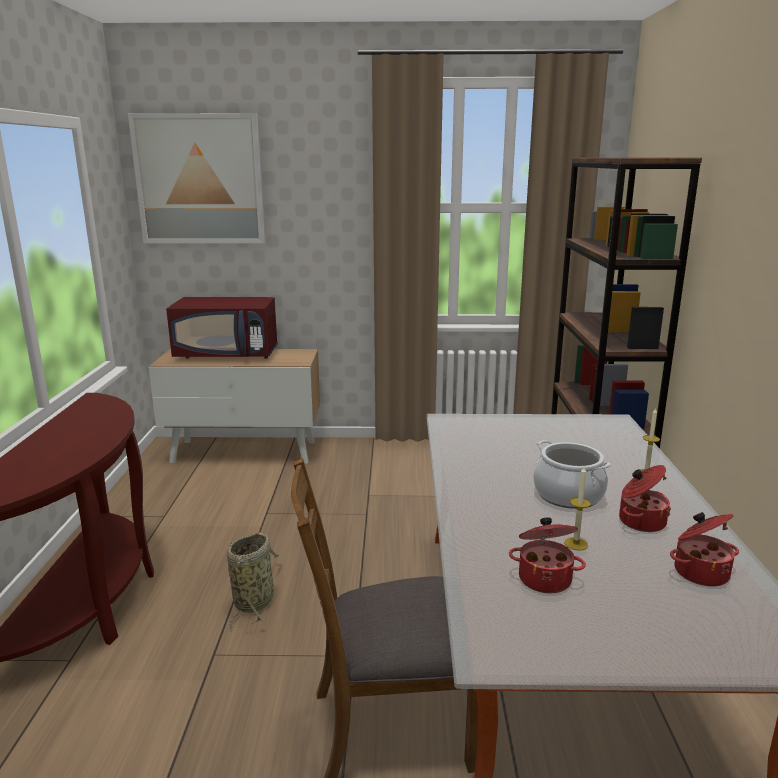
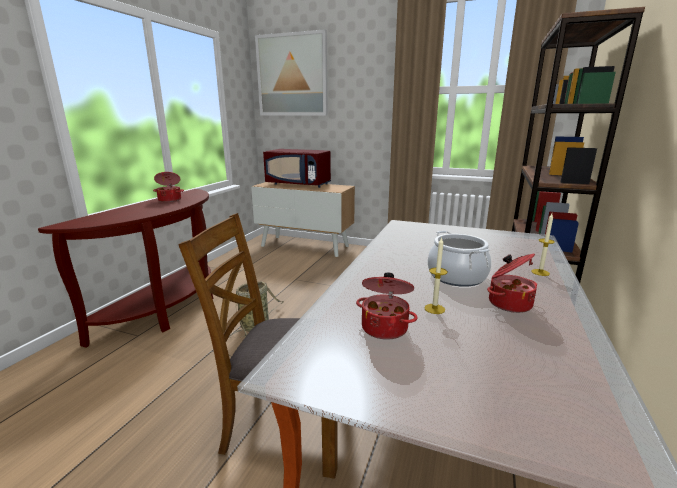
camera: 20 degrees right, 0 degrees up
cooking pot [670,512,739,587] -> cooking pot moved to [153,172,184,202]

